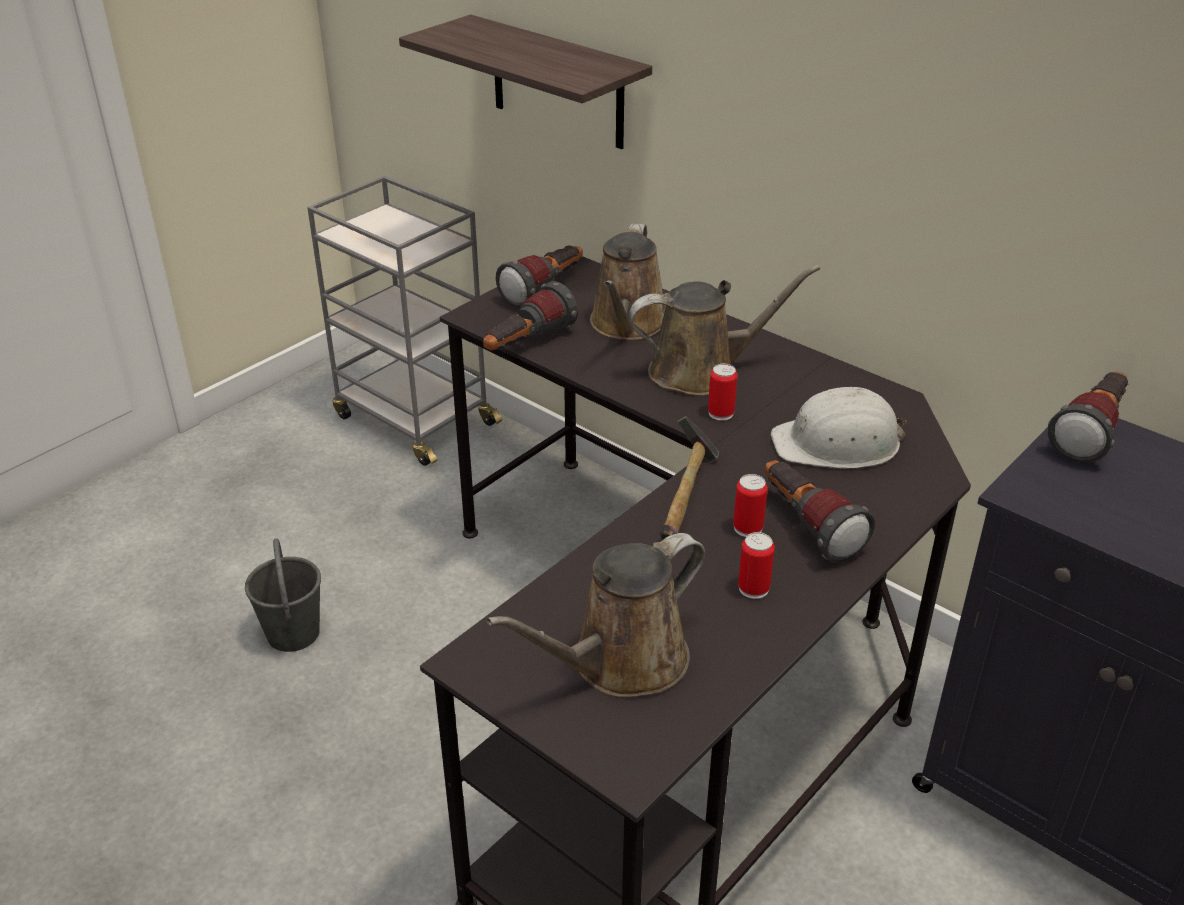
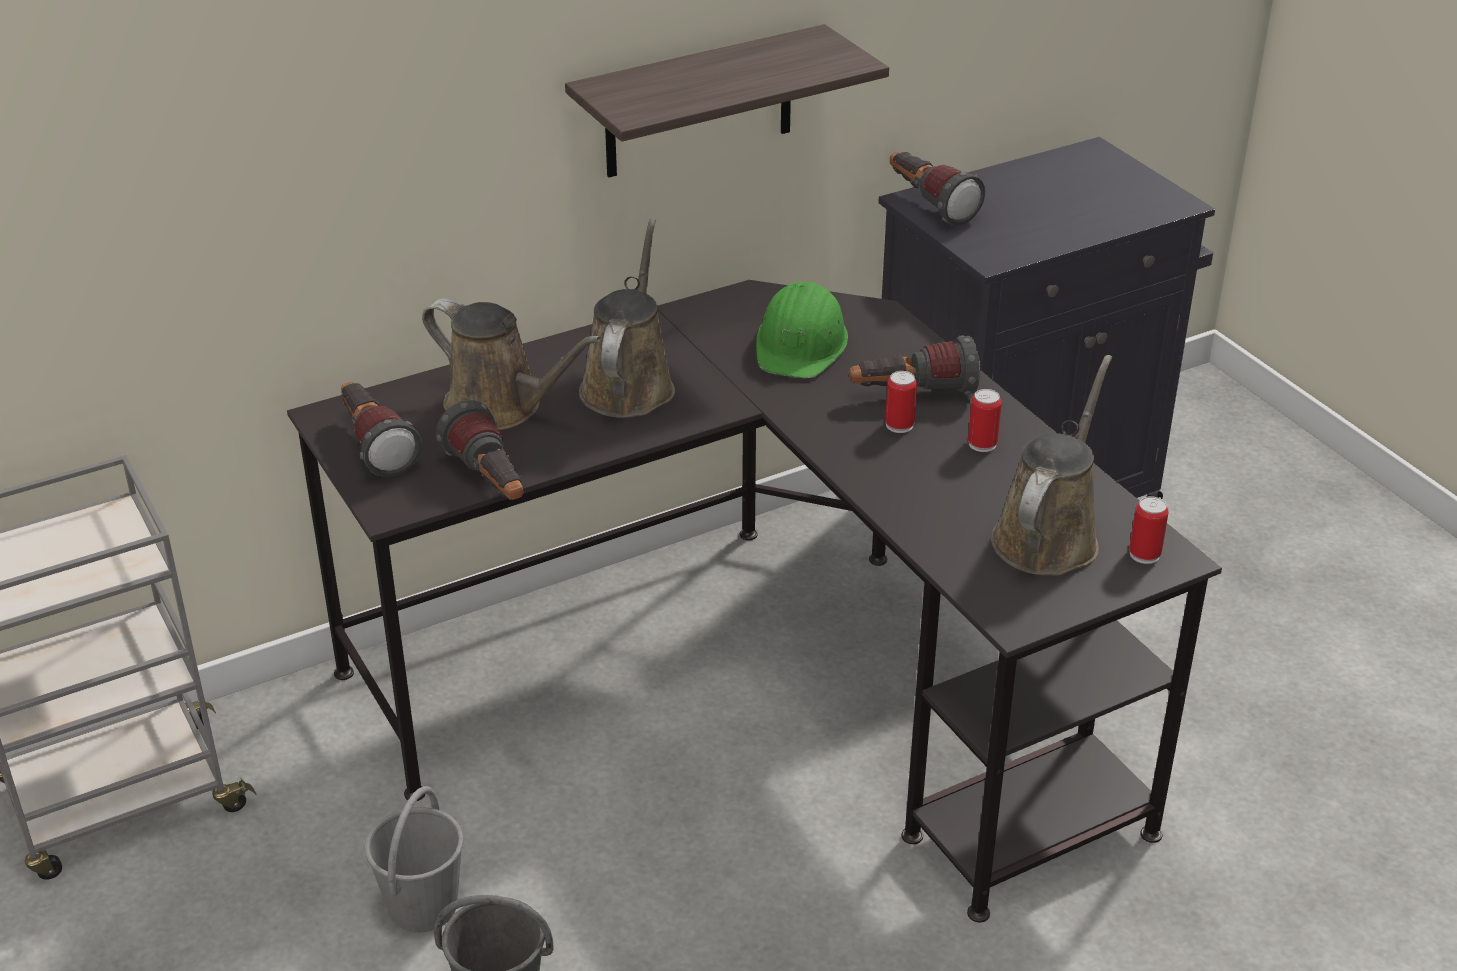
camera: 70 degrees left, 0 degrees up
shelf [399,15,652,149] -> shelf moved to [565,24,889,177]
brown watering can [486,533,705,697] -> brown watering can turned 135 degrees counterclockwise [991,355,1112,576]
hammer [660,416,719,540] -> none
can [708,364,738,421] -> can moved to [1129,496,1169,564]
white hard hat [771,386,907,468] -> green hard hat [756,282,848,378]
none -> grey bucket [365,786,463,933]

